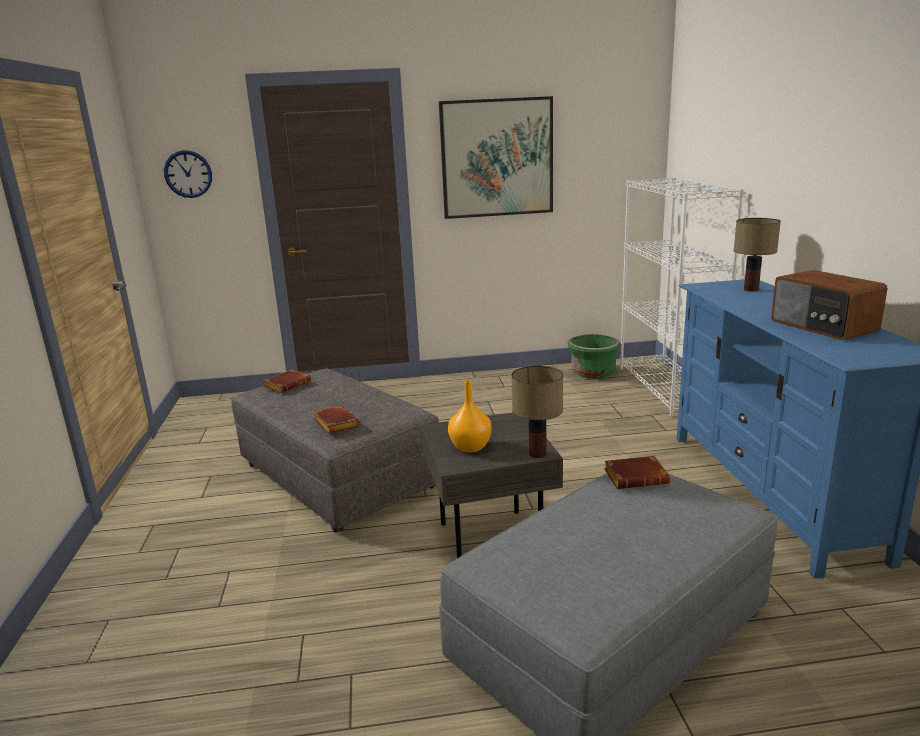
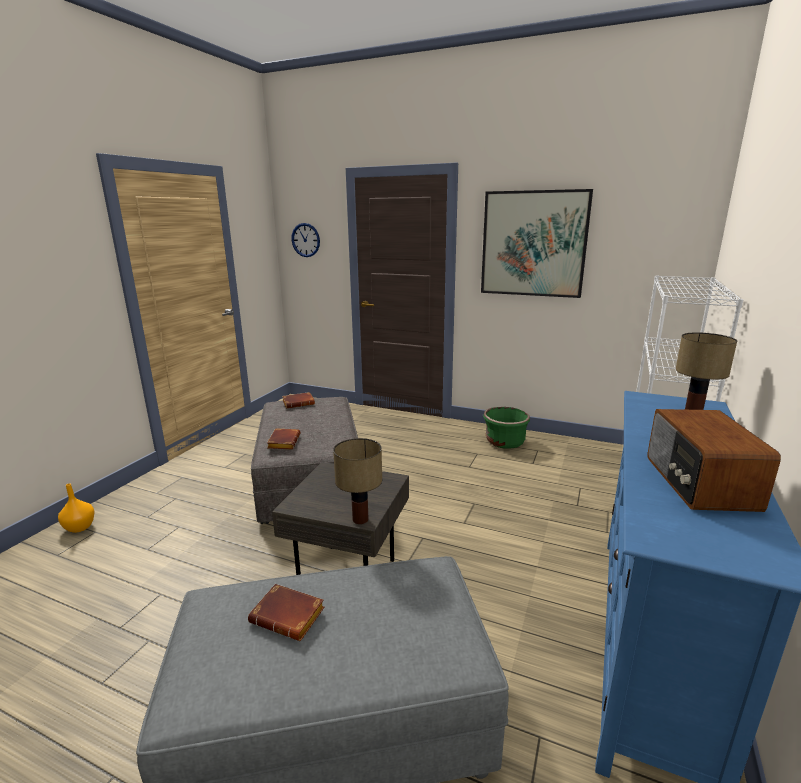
camera: 30 degrees right, 0 degrees up
orange vase [448,380,492,453] -> orange vase moved to [58,483,95,533]
green planter [568,334,620,378] -> green planter moved to [483,407,530,449]
brown book [604,456,670,489] -> brown book moved to [248,584,325,641]

